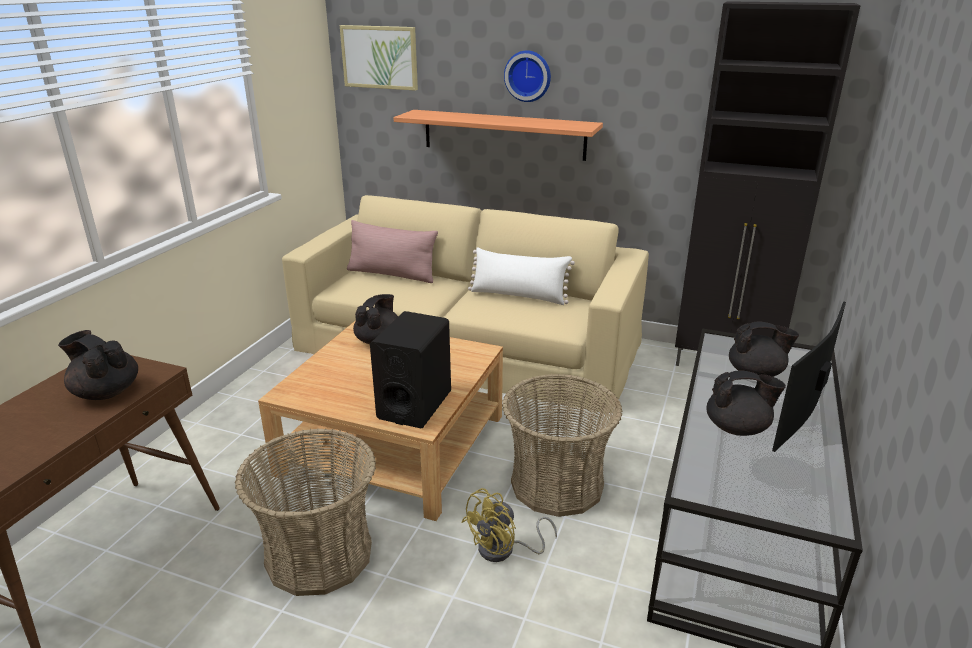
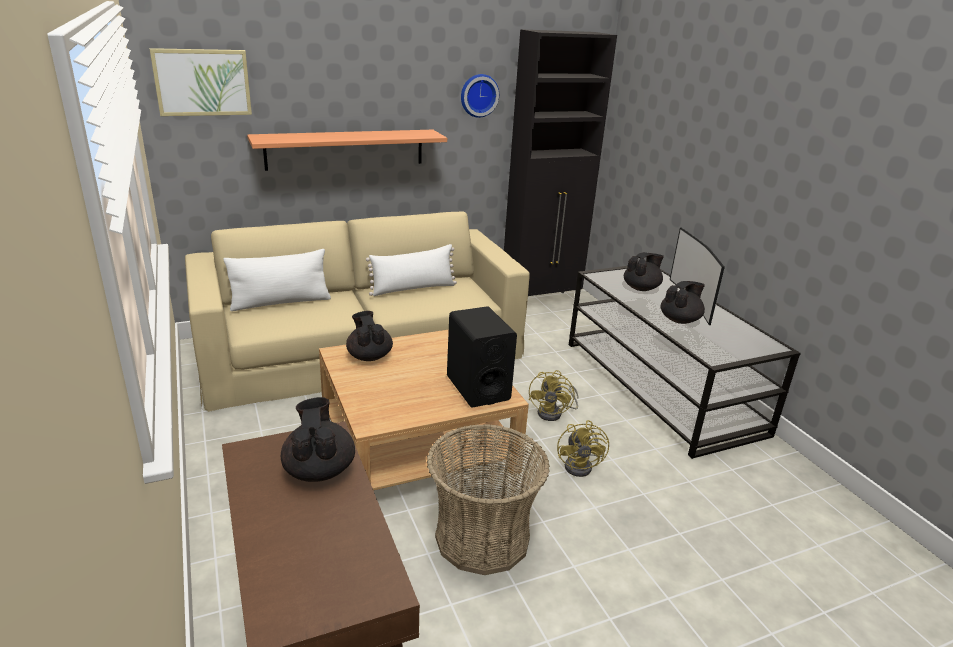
camera: 45 degrees left, 0 degrees up
black teapot [58,330,138,400] -> black teapot turned 90 degrees clockwise [281,397,355,482]
pink pillow [347,220,438,283] -> white pillow [223,249,331,311]
basket [502,374,623,517] -> yellow fan [529,370,579,421]
wall clock [504,50,551,102] -> wall clock moved to [461,74,499,118]

